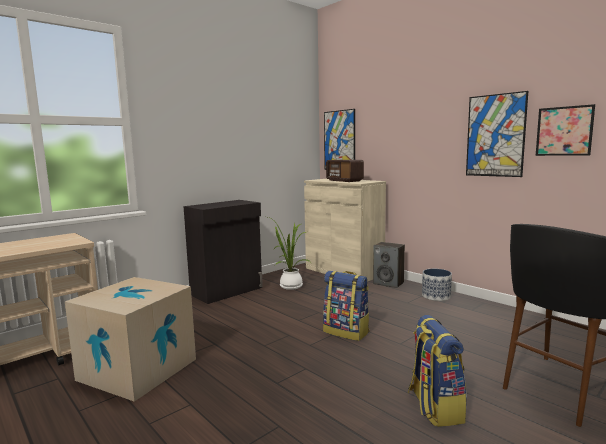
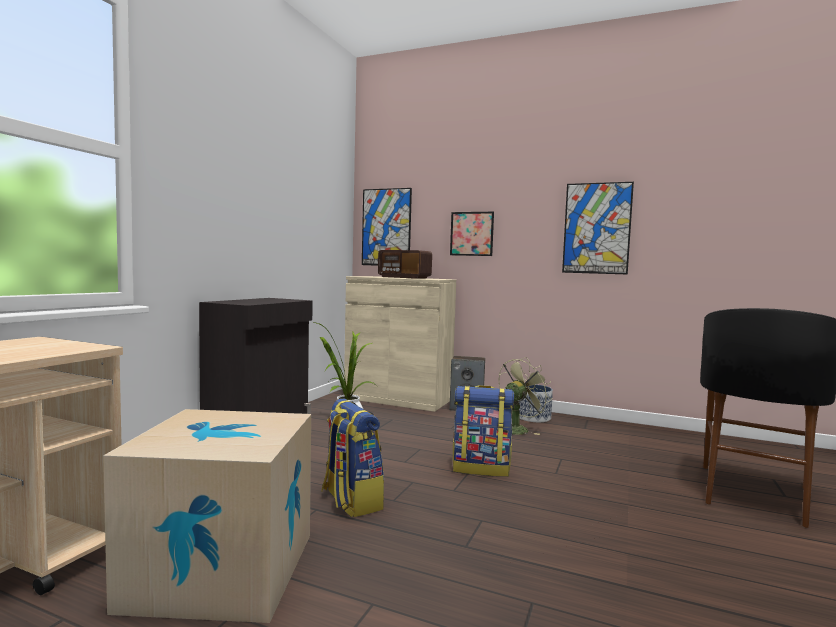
camera: 25 degrees left, 5 degrees down
backpack [408,315,467,427] -> backpack moved to [321,399,384,517]
picture [536,104,595,156] -> picture moved to [450,212,494,256]
none -> green fan [499,357,552,435]

